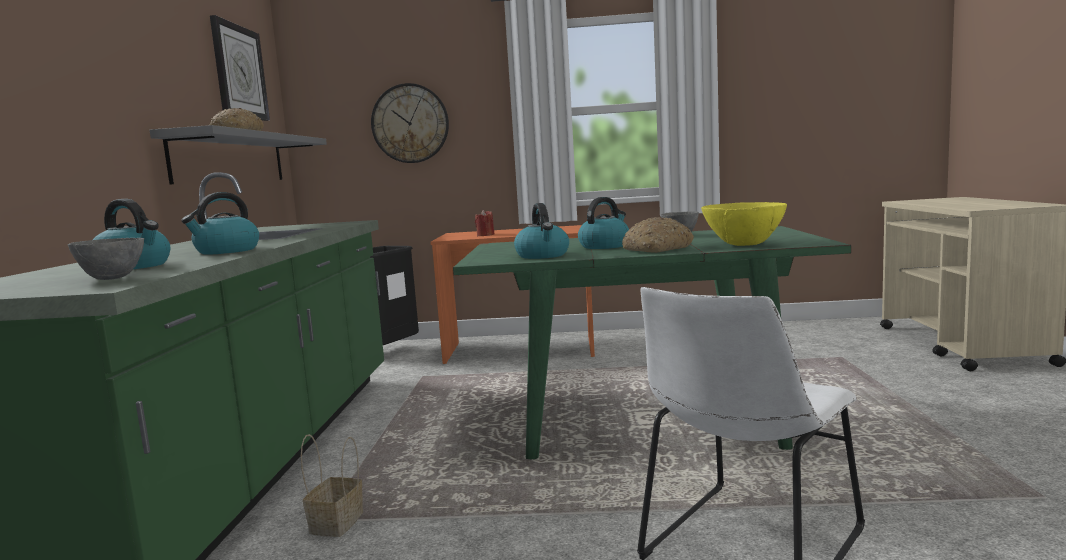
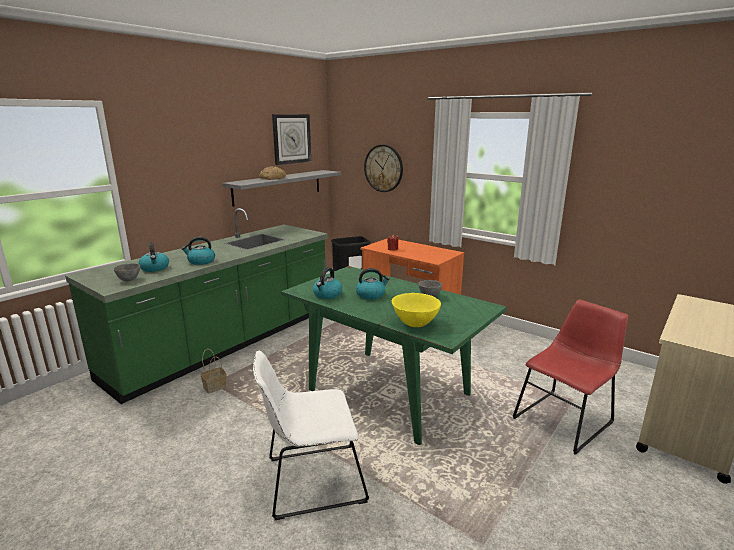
camera: 35 degrees right, 10 degrees up
bread [622,217,694,253] -> none
none -> red chair [513,299,628,455]

